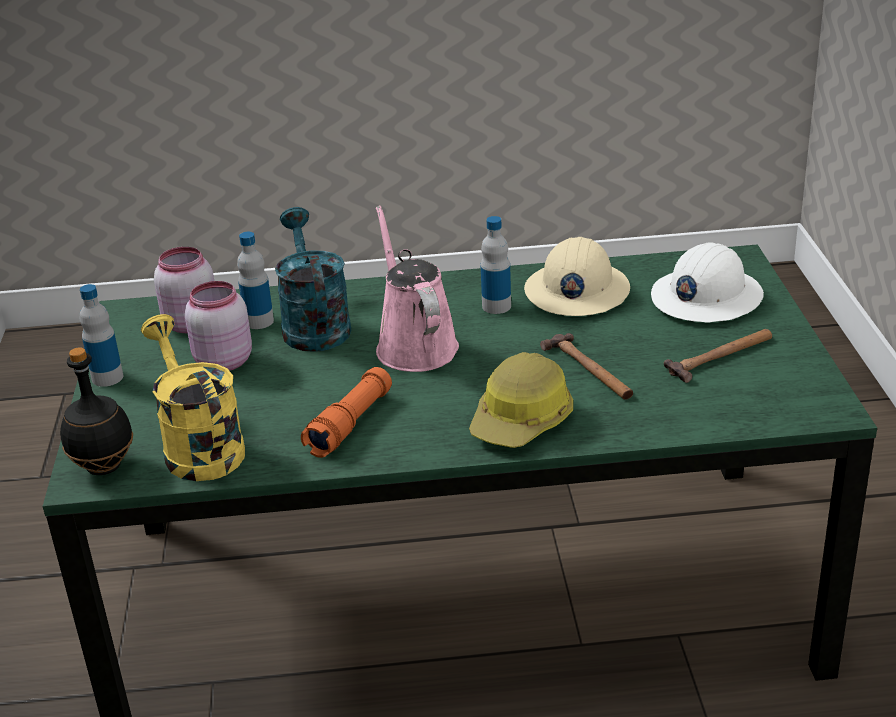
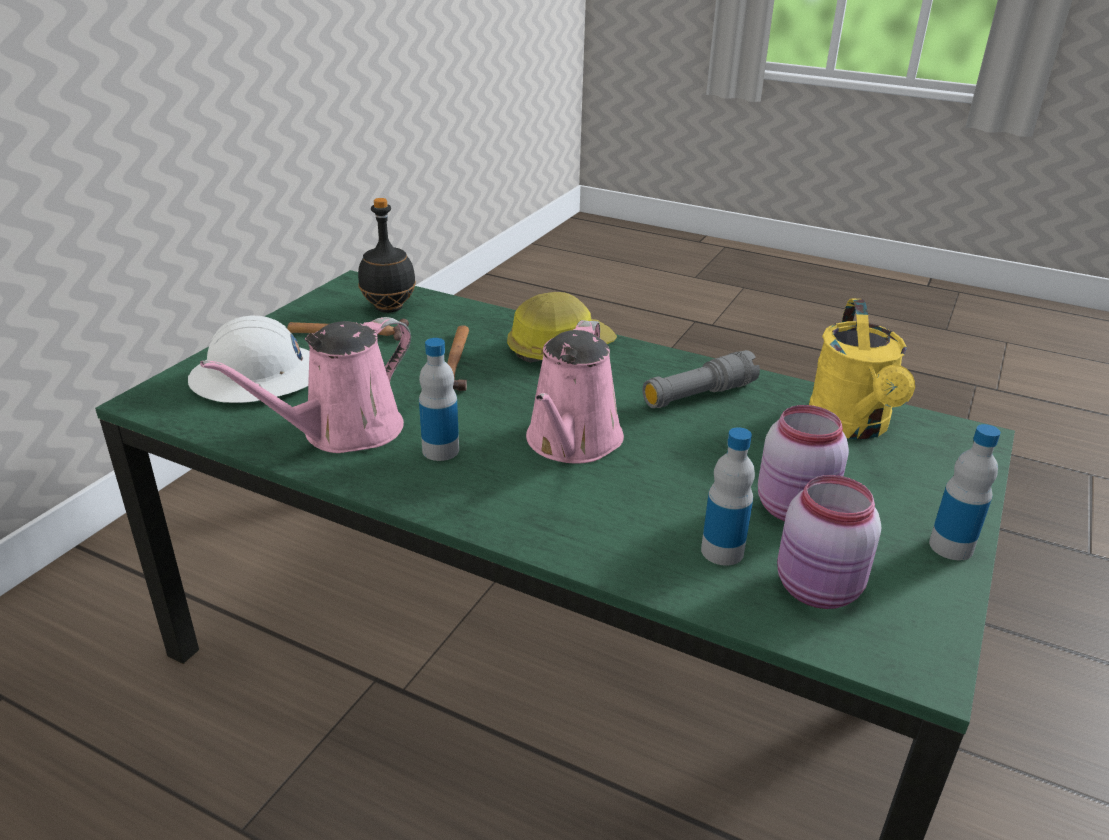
camera: 150 degrees left, 0 degrees up
black bottle [60,347,133,475] -> black bottle moved to [358,198,416,313]
turquoise watering can [275,207,351,352] -> none
orange flashlight [301,367,392,458] -> grey flashlight [642,350,760,408]
beige hard hat [524,237,630,316] -> pink watering can [200,317,411,453]

